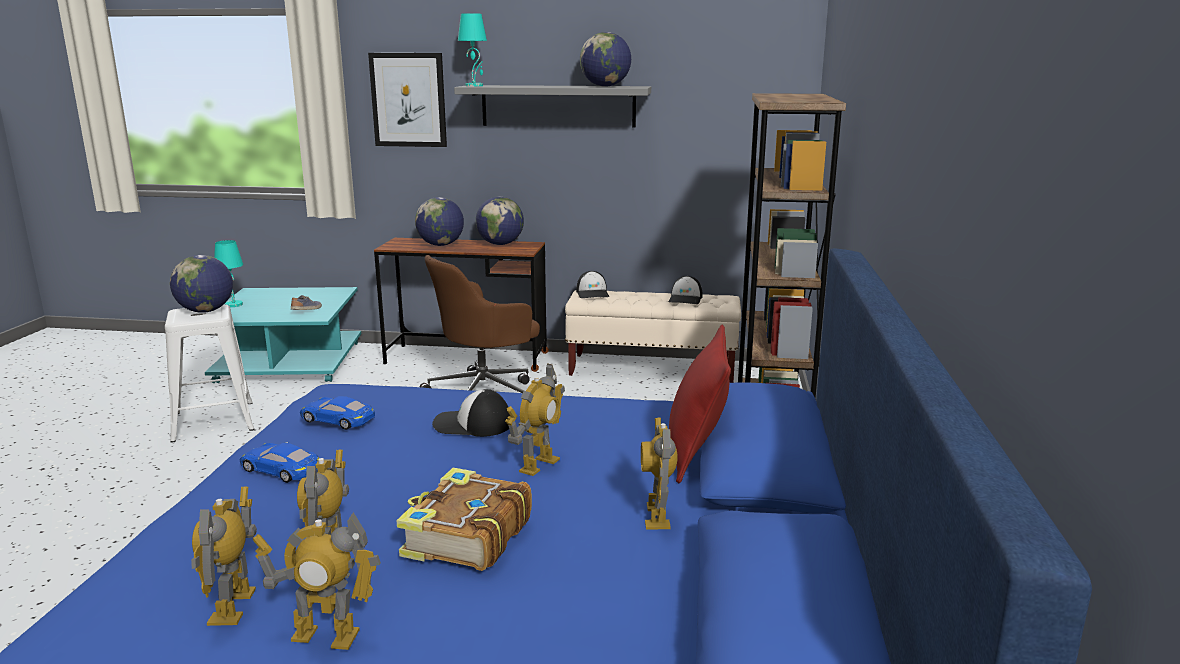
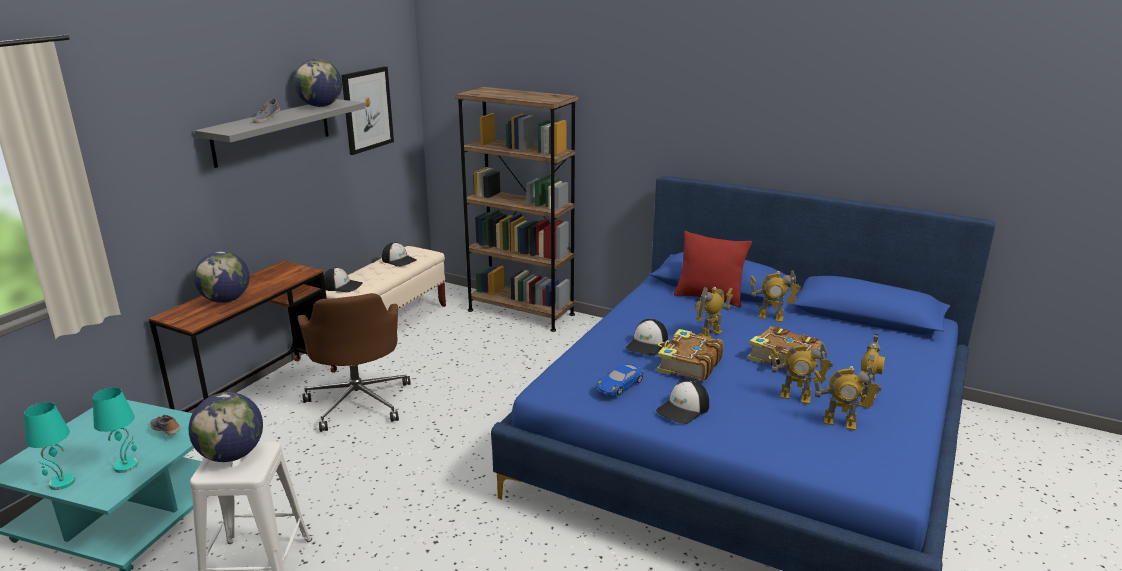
camera: 70 degrees left, 5 degrees up
blue toy car [240,442,319,483] -> cap [656,379,709,424]
picture [368,53,447,147] -> picture moved to [341,66,394,155]
turquoise table lamp [458,13,487,86] -> turquoise table lamp moved to [93,387,138,473]
globe [476,197,524,245] -> none
toy robot [505,363,565,476] -> toy robot turned 90 degrees counterclockwise [694,287,733,338]
none -> shoe [253,98,280,123]
none -> book [657,329,723,381]

